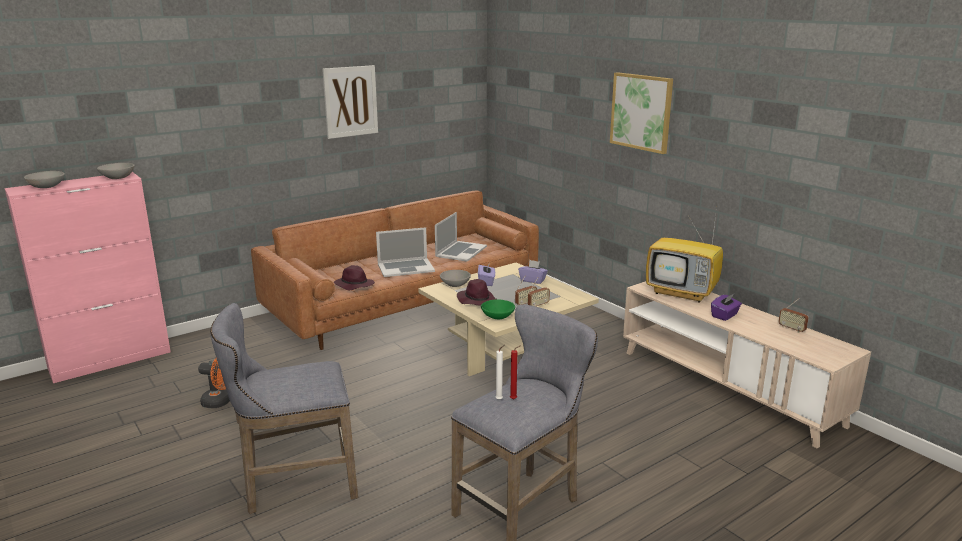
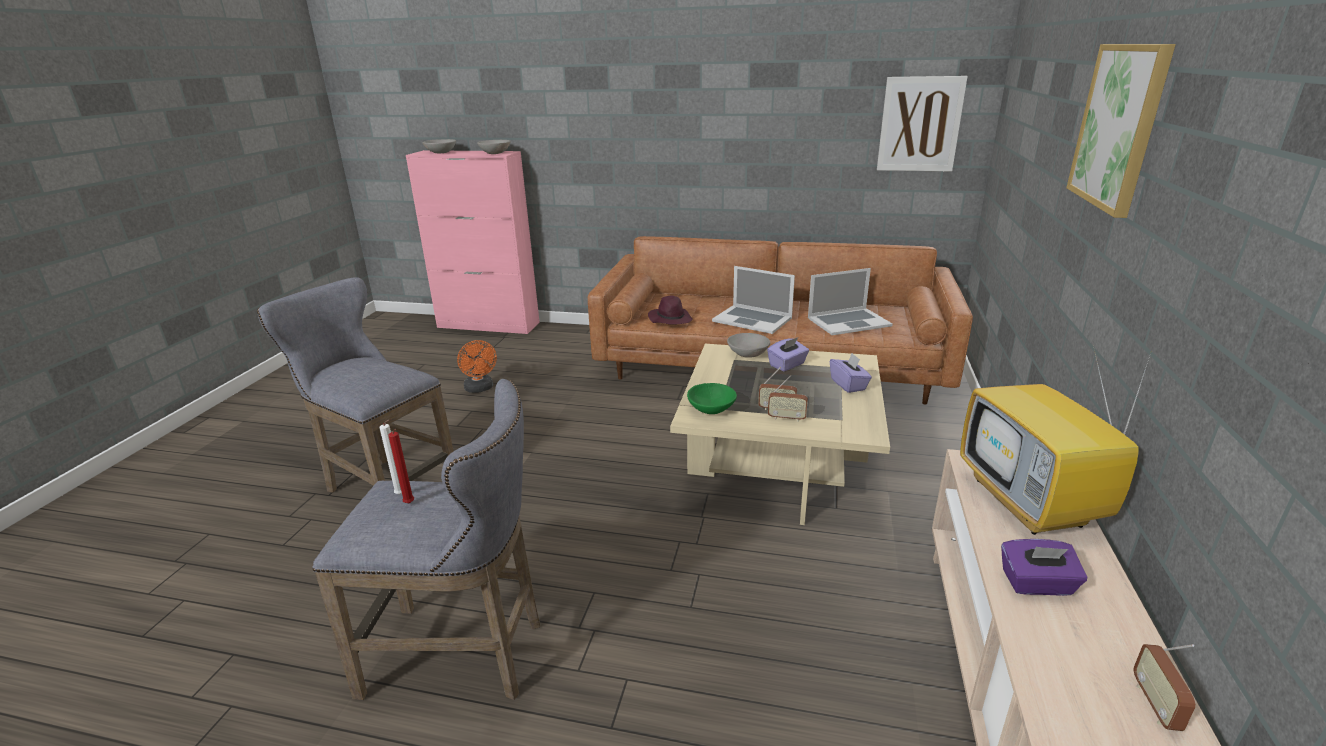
camera: 50 degrees right, 5 degrees up
picture [322,65,378,139] -> picture moved to [877,76,968,171]
purple hat [457,279,496,305] -> none

